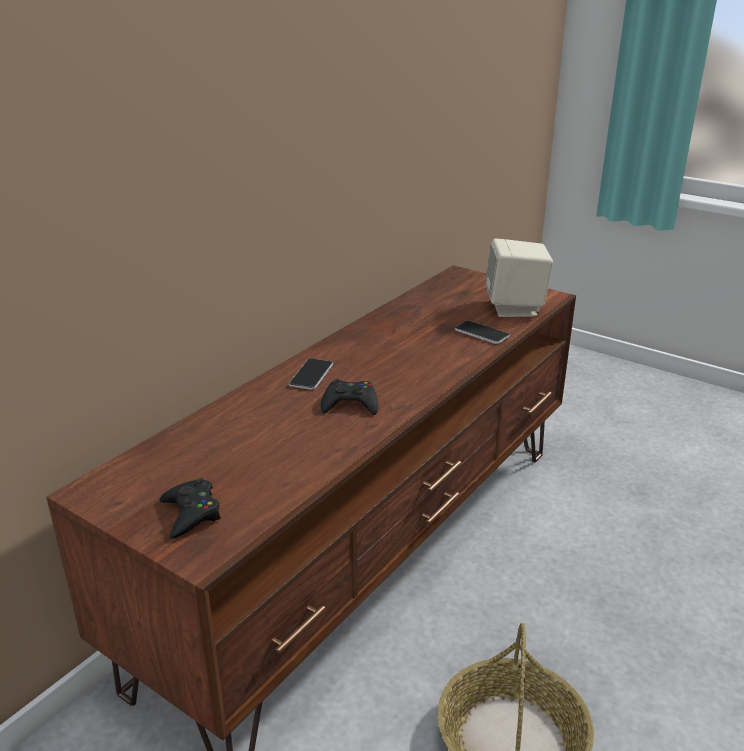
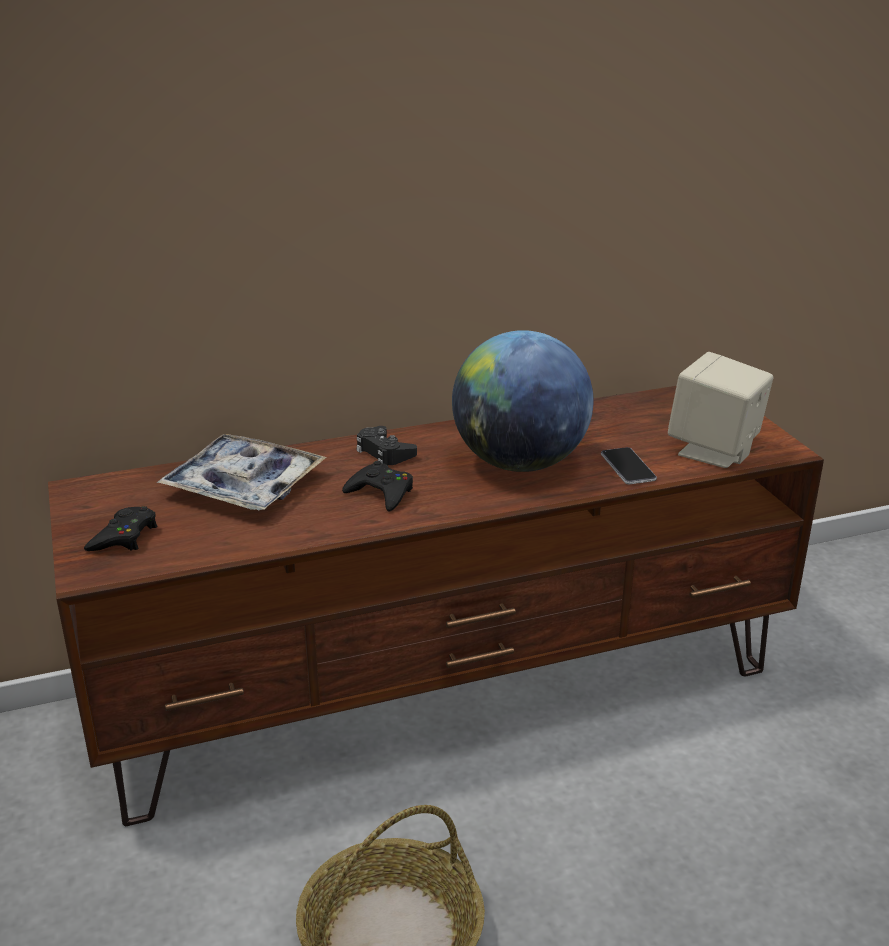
camera: 35 degrees right, 0 degrees up
phone [289,358,333,390] -> black game controller [356,426,417,465]
none -> tray [157,434,326,510]
none -> globe [452,330,593,472]

